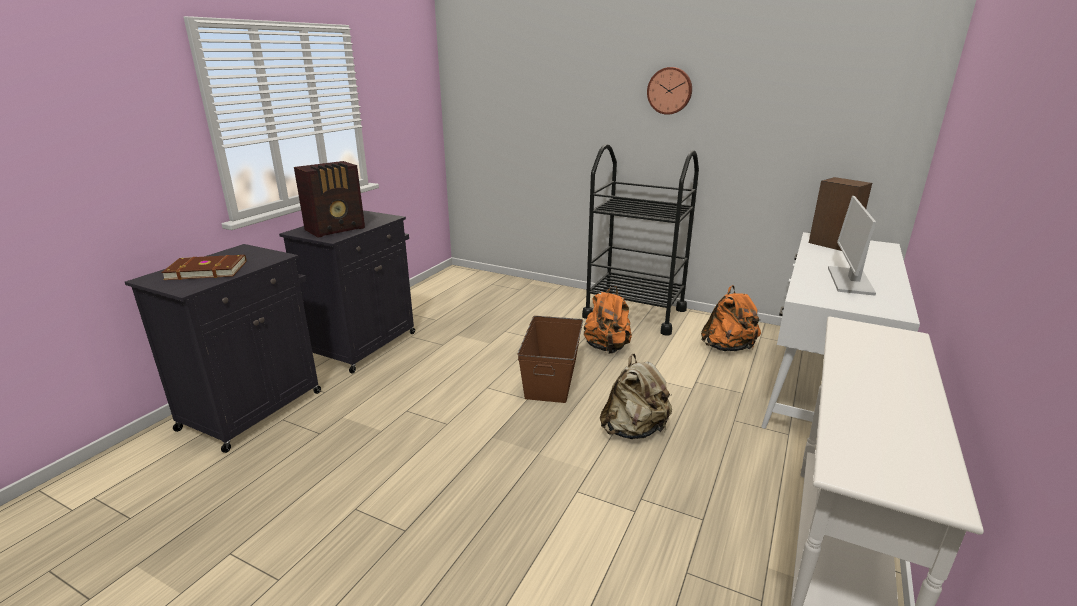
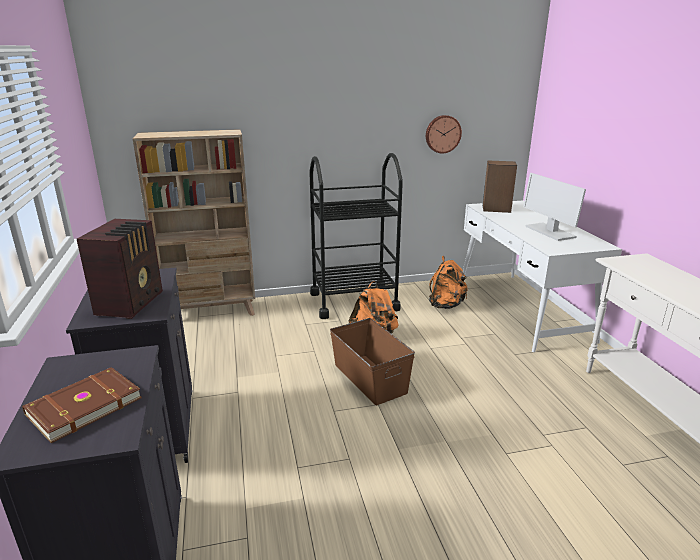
camera: 40 degrees left, 0 degrees up
beige backpack [600,354,672,439] -> none
wall clock [647,67,692,115] -> wall clock moved to [426,115,462,154]
none -> beige bookcase [133,129,255,316]

